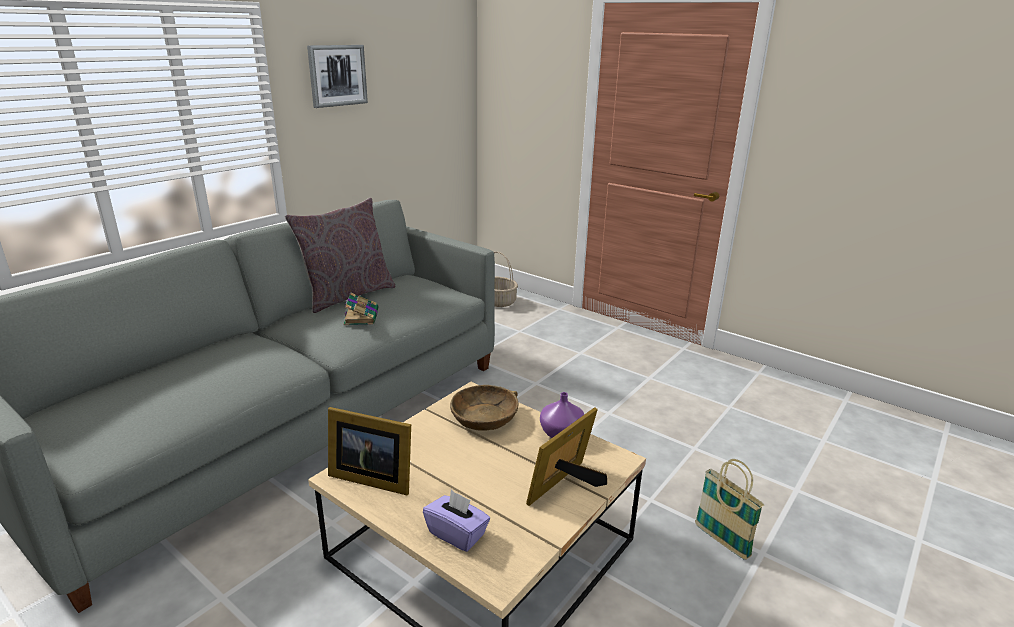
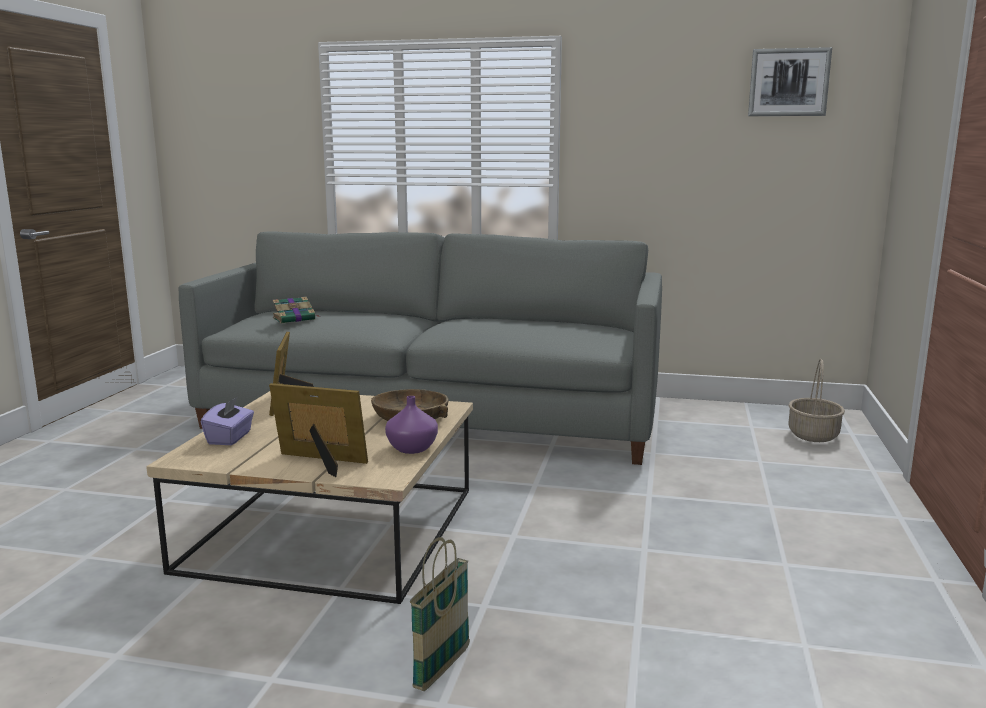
camera: 65 degrees right, 10 degrees down
grey pillow [285,198,395,313] -> none
picture [307,45,368,108] -> picture moved to [748,47,832,116]
book [344,292,378,325] -> book moved to [272,297,319,323]

